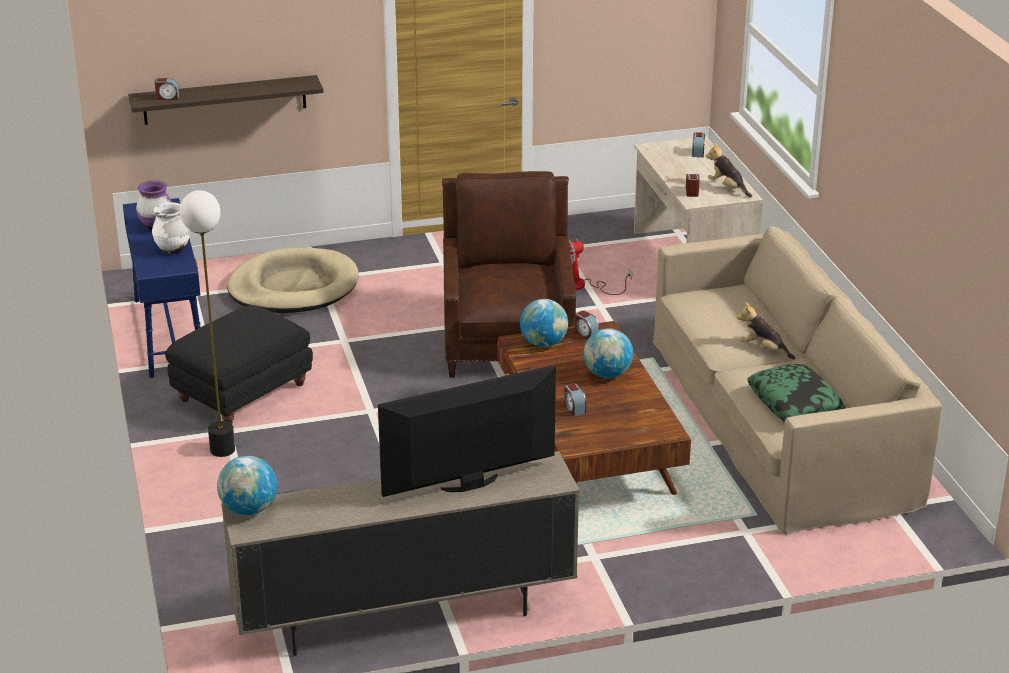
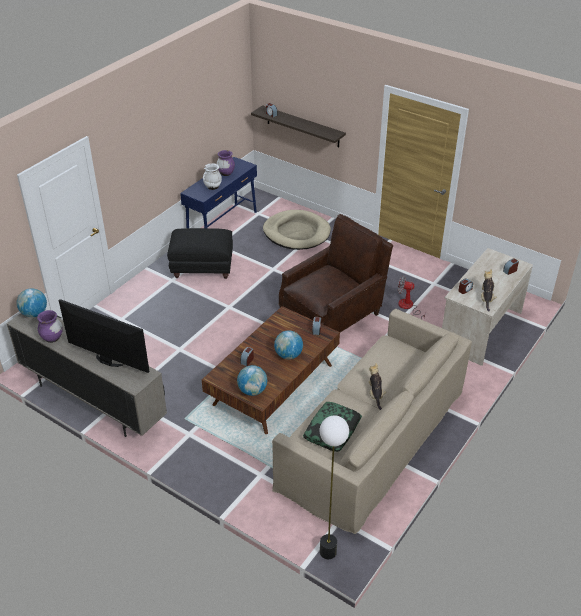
camera: 50 degrees right, 10 degrees up
floor lamp [180,190,235,457] -> floor lamp moved to [319,415,349,559]
globe [520,299,568,347] -> globe moved to [237,365,267,396]
none -> purple vase [37,310,62,343]

